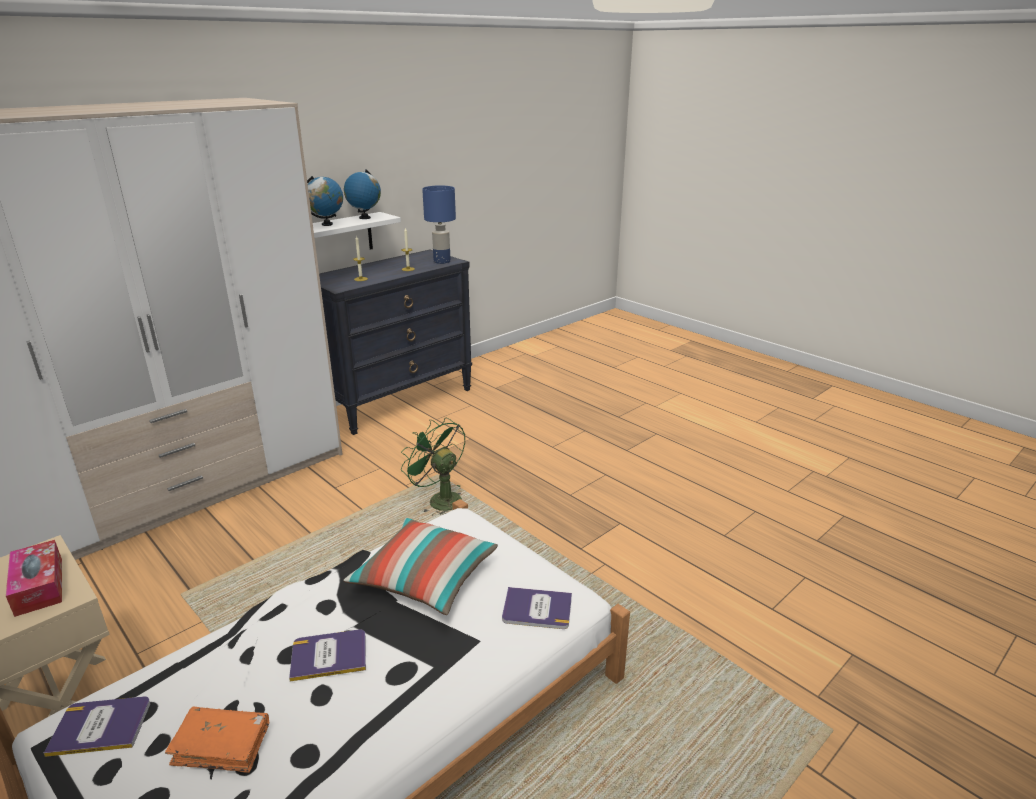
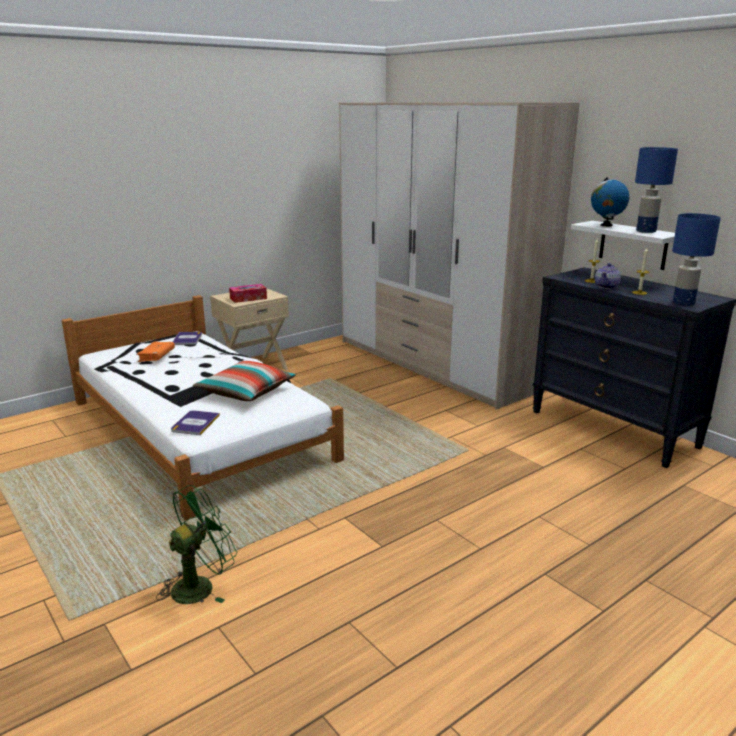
camera: 95 degrees right, 5 degrees down
book [289,629,366,681] -> none
globe [344,169,381,219] -> blue table lamp [635,147,678,233]
green fan [401,418,465,517] -> green fan moved to [156,485,237,604]
none -> teapot [595,263,621,289]

